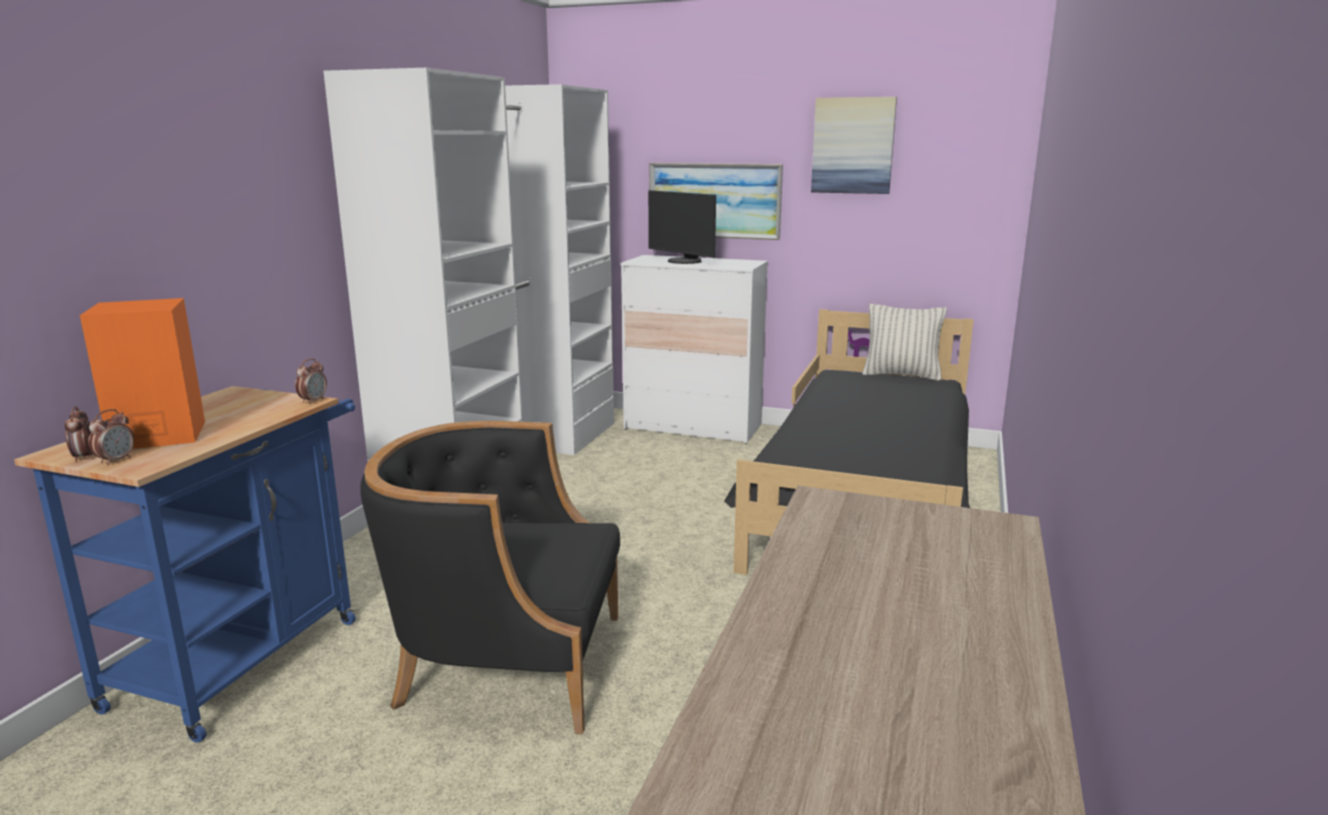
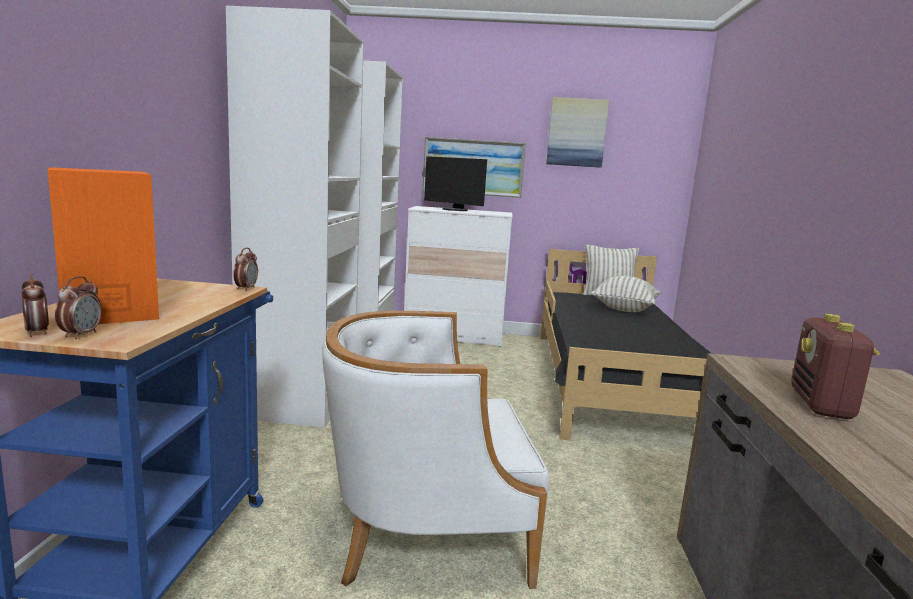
camera: 15 degrees left, 5 degrees down
black armchair [360,421,620,734] -> white armchair [322,311,549,589]
none -> pillow [591,276,661,312]
none -> radio [791,314,880,419]

